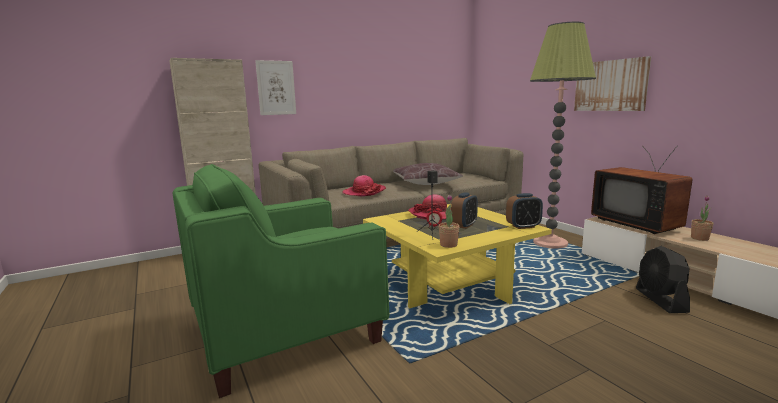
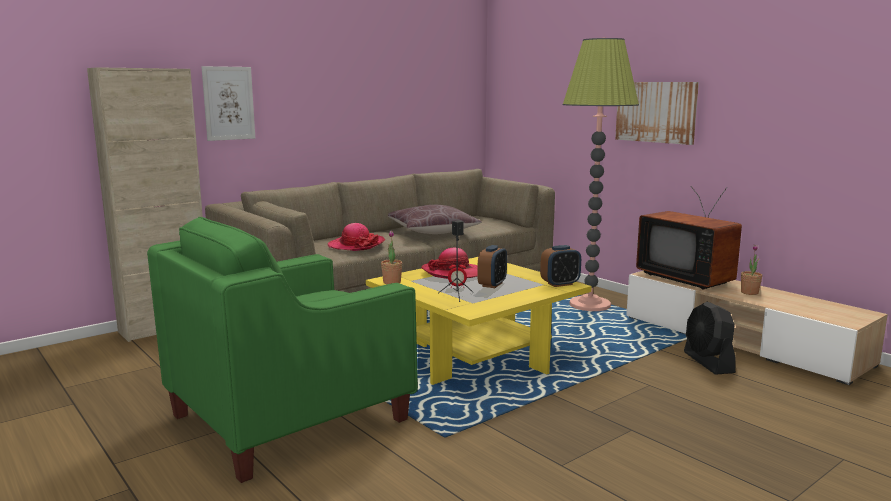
camera: 10 degrees left, 0 degrees up
potted plant [438,195,459,248] -> potted plant moved to [381,231,402,284]

